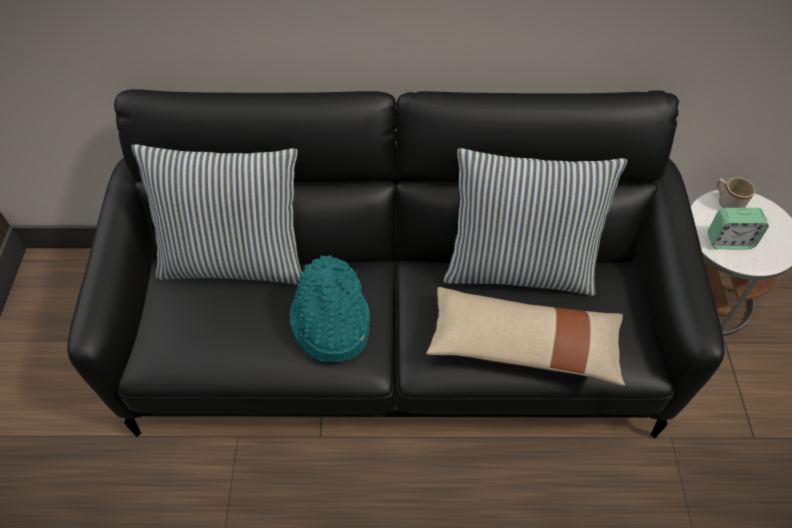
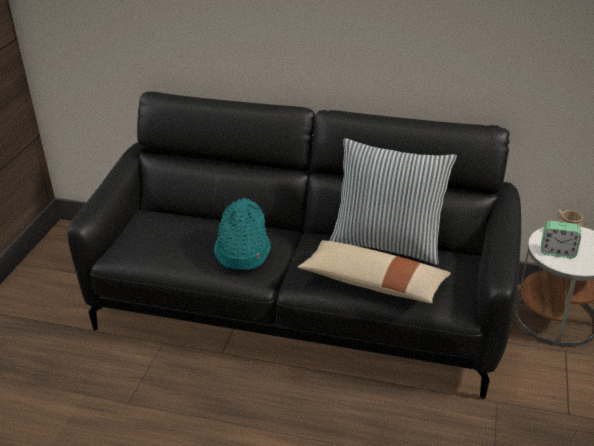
camera: 15 degrees right, 20 degrees down
pillow [131,144,302,285] -> none

